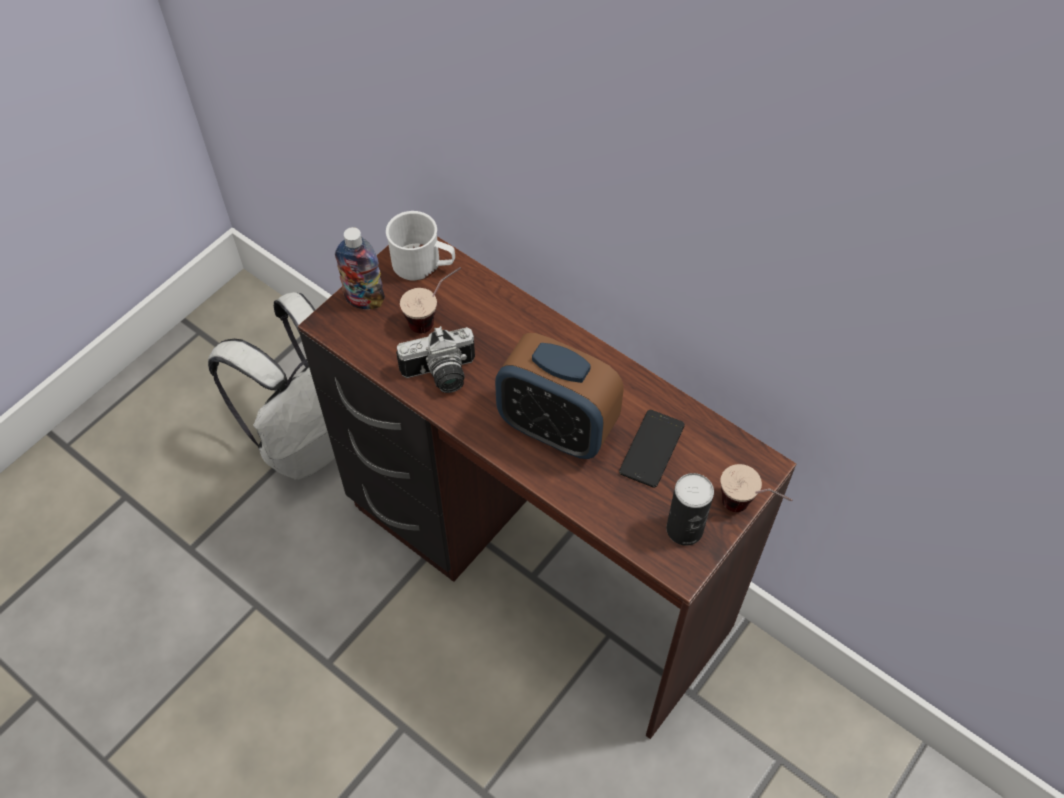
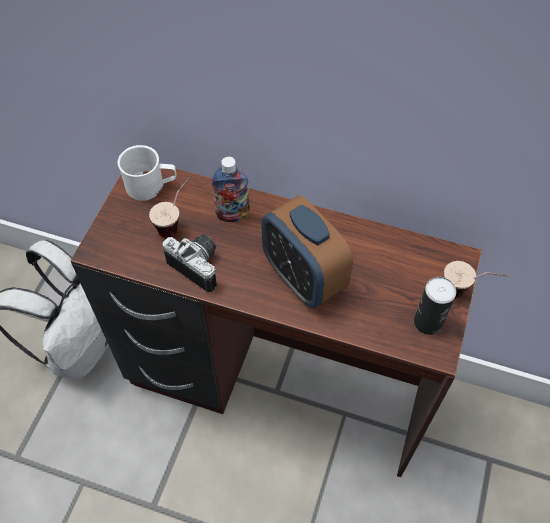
camera: 20 degrees left, 0 degrees up
bottle [335,227,385,309] -> bottle moved to [212,157,250,222]
camera [396,326,475,393] -> camera turned 105 degrees counterclockwise [163,235,217,292]
alarm clock [495,333,624,459] -> alarm clock turned 45 degrees clockwise [261,196,353,308]
phone [619,410,685,488] -> none

